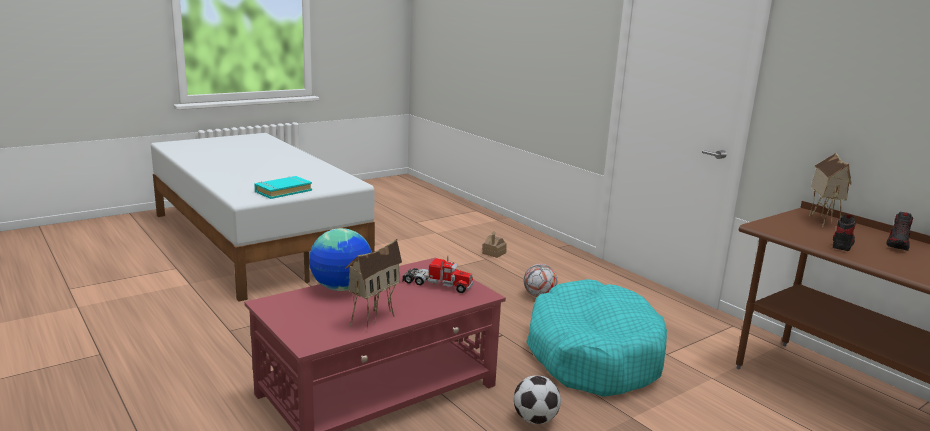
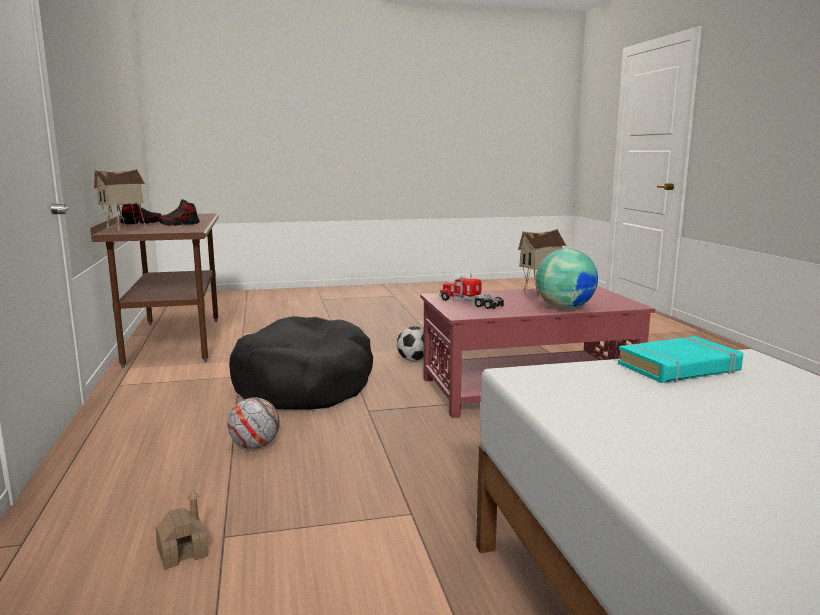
camera: 155 degrees left, 5 degrees down
turquoise dog bed [527,279,667,397] -> black dog bed [229,316,373,410]

